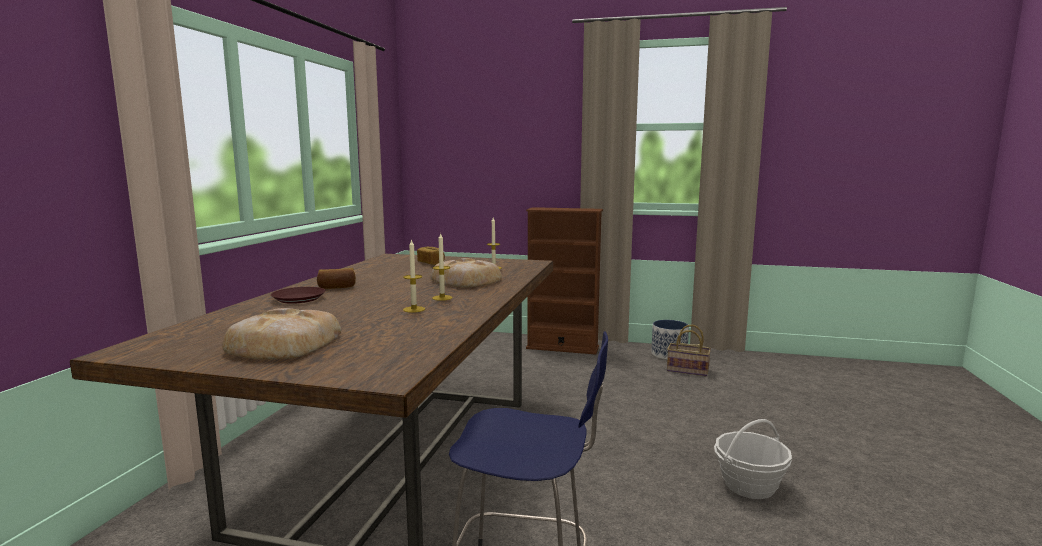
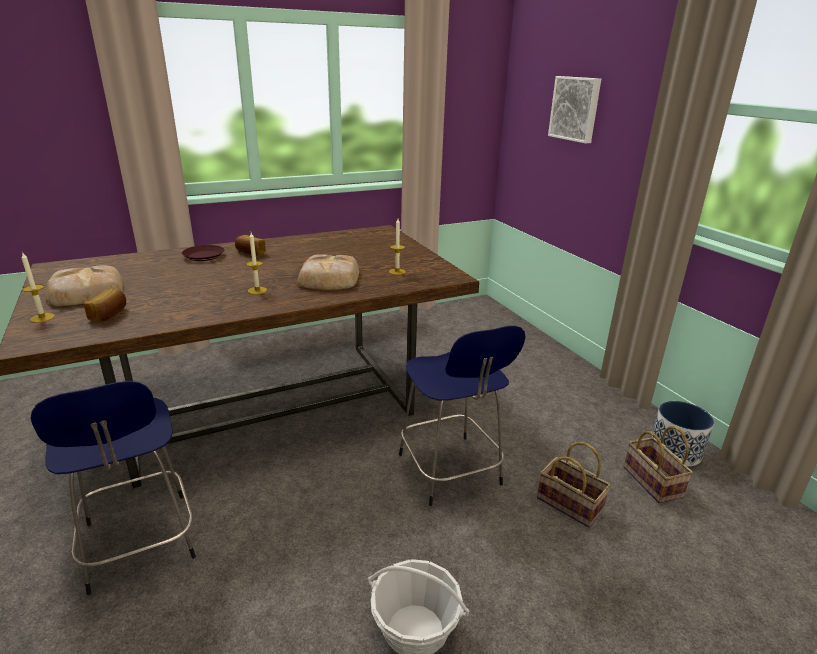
camera: 50 degrees right, 15 degrees up
candle [403,239,425,313] -> candle moved to [21,253,55,323]
bread [417,247,445,265] -> bread moved to [84,289,126,322]
brown bookcase [526,207,603,355] -> none
none -> blue stool [399,326,525,506]
none -> basket [537,442,611,528]
none -> picture [548,76,601,143]

